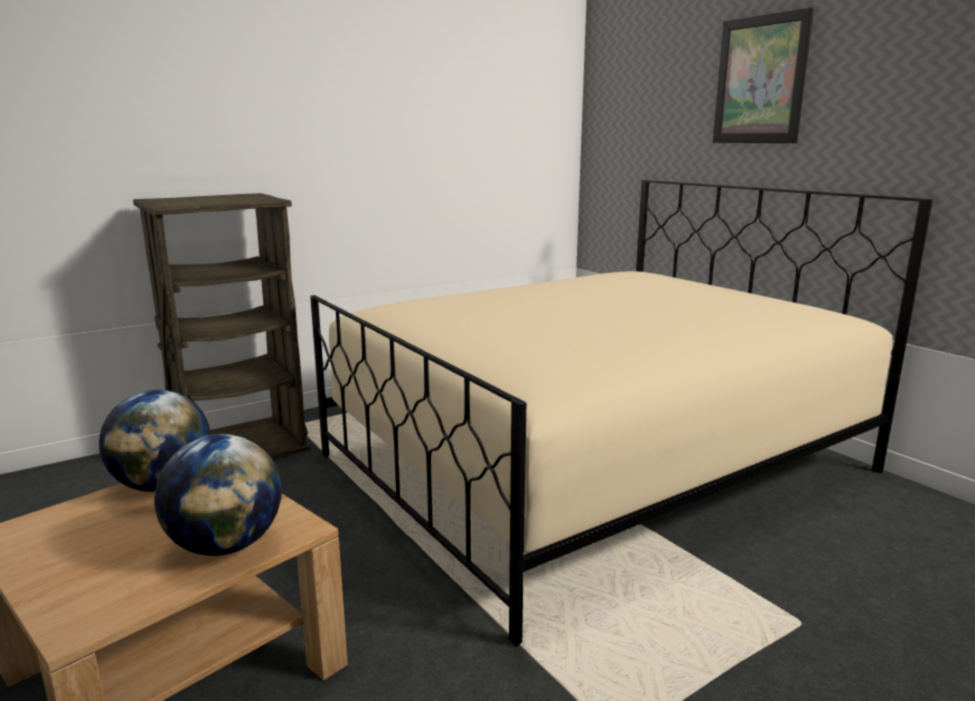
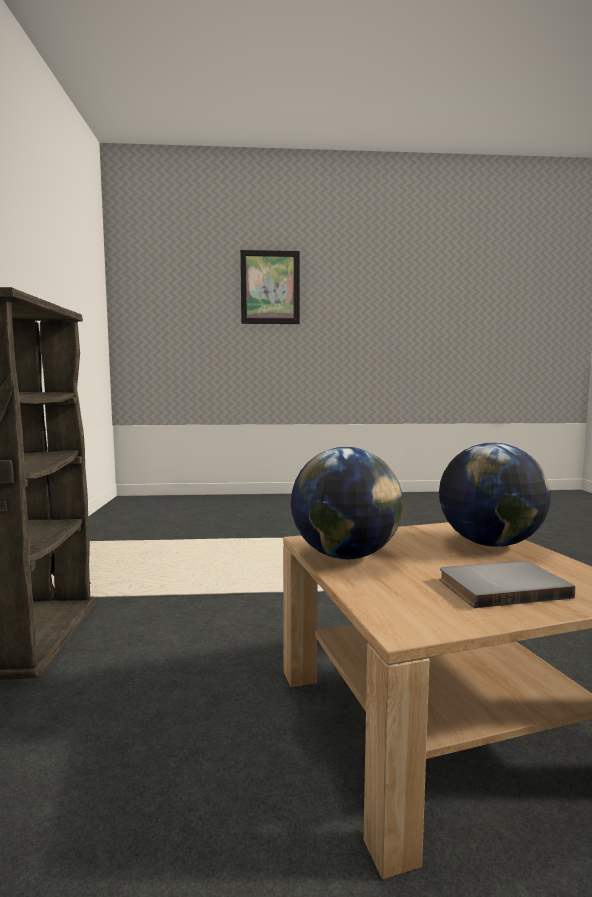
camera: 60 degrees left, 10 degrees down
beige bed [310,180,933,647] -> none
none -> grey book [439,561,575,608]

